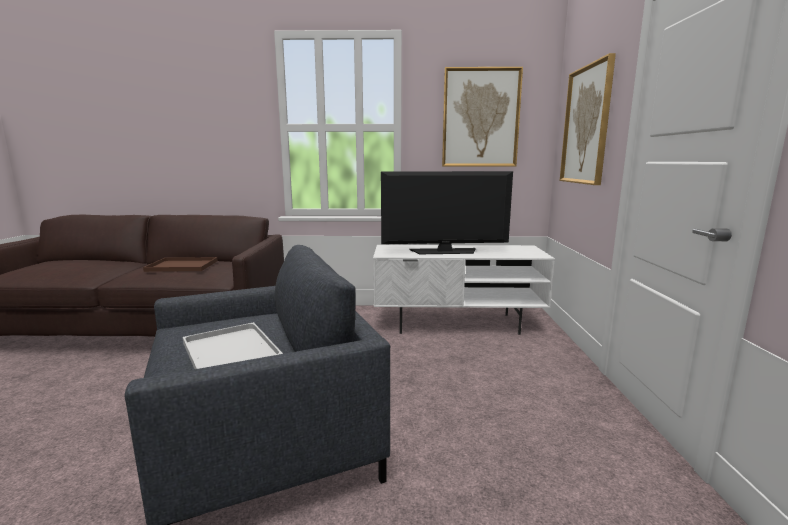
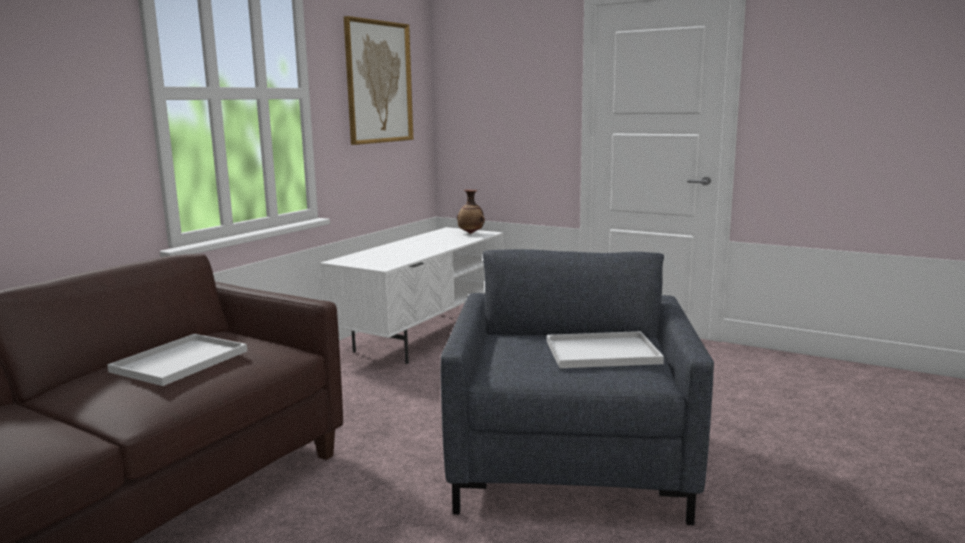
camera: 60 degrees left, 0 degrees up
brown tray [143,257,218,272] -> white tray [107,334,247,386]
television [381,171,513,254] -> none
picture [560,53,616,185] -> none
none -> vase [457,190,485,234]

